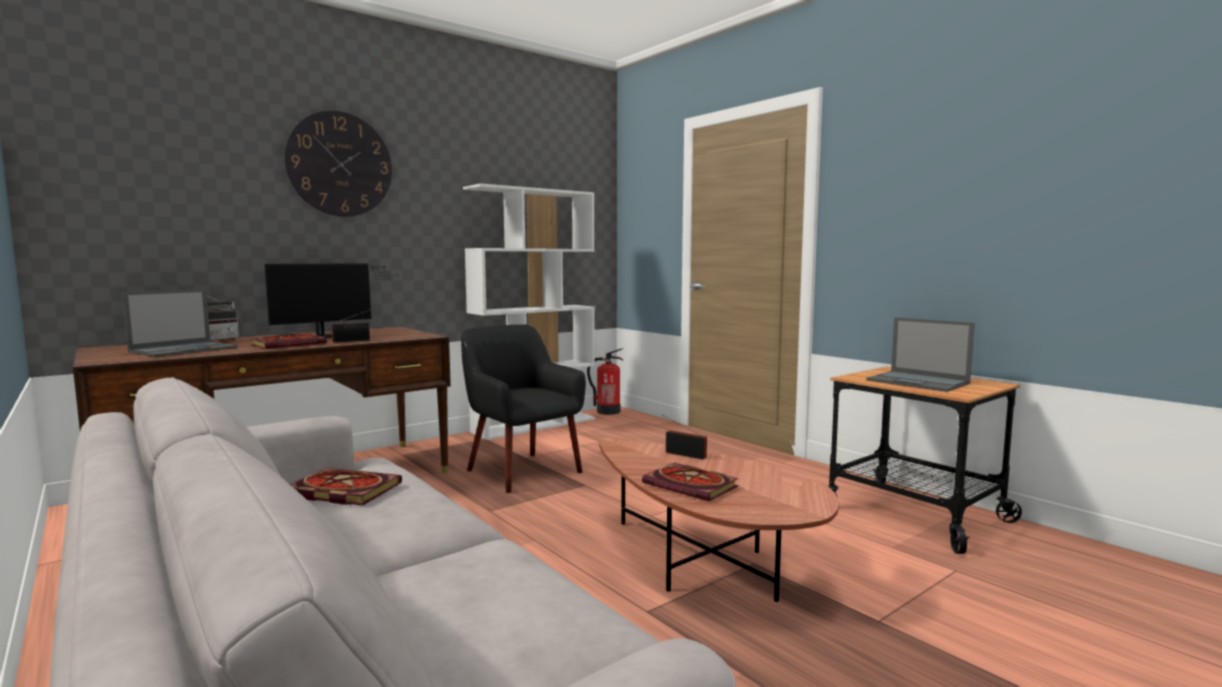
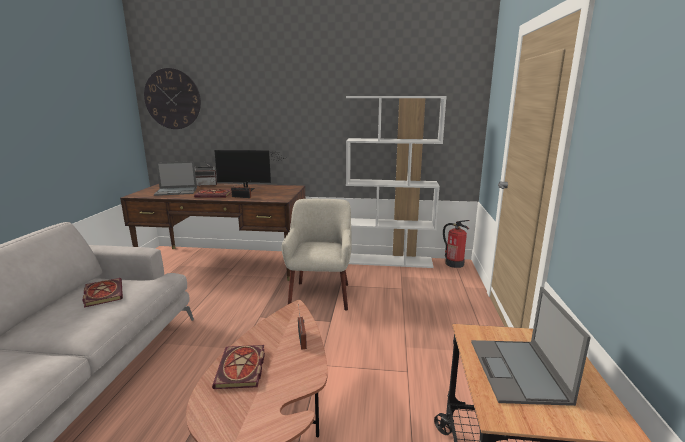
camera: 45 degrees right, 10 degrees up
wall clock [284,111,392,217] -> wall clock moved to [144,68,201,129]
black armchair [461,324,586,493] -> beige armchair [282,199,352,311]

